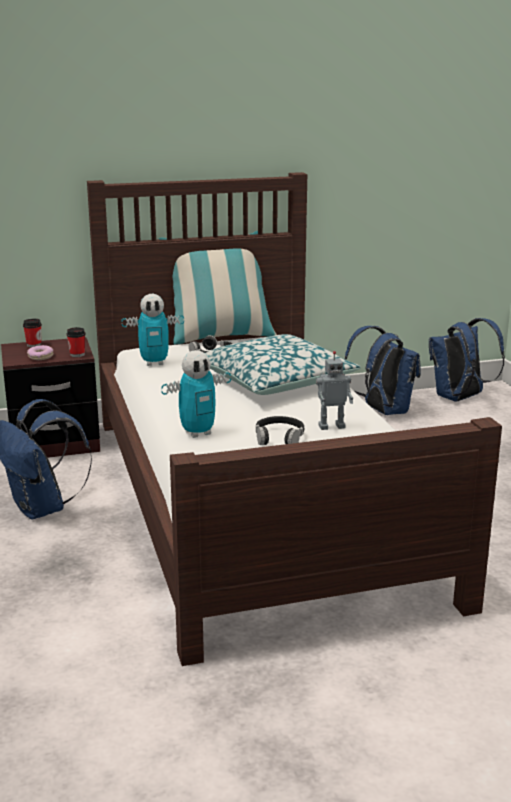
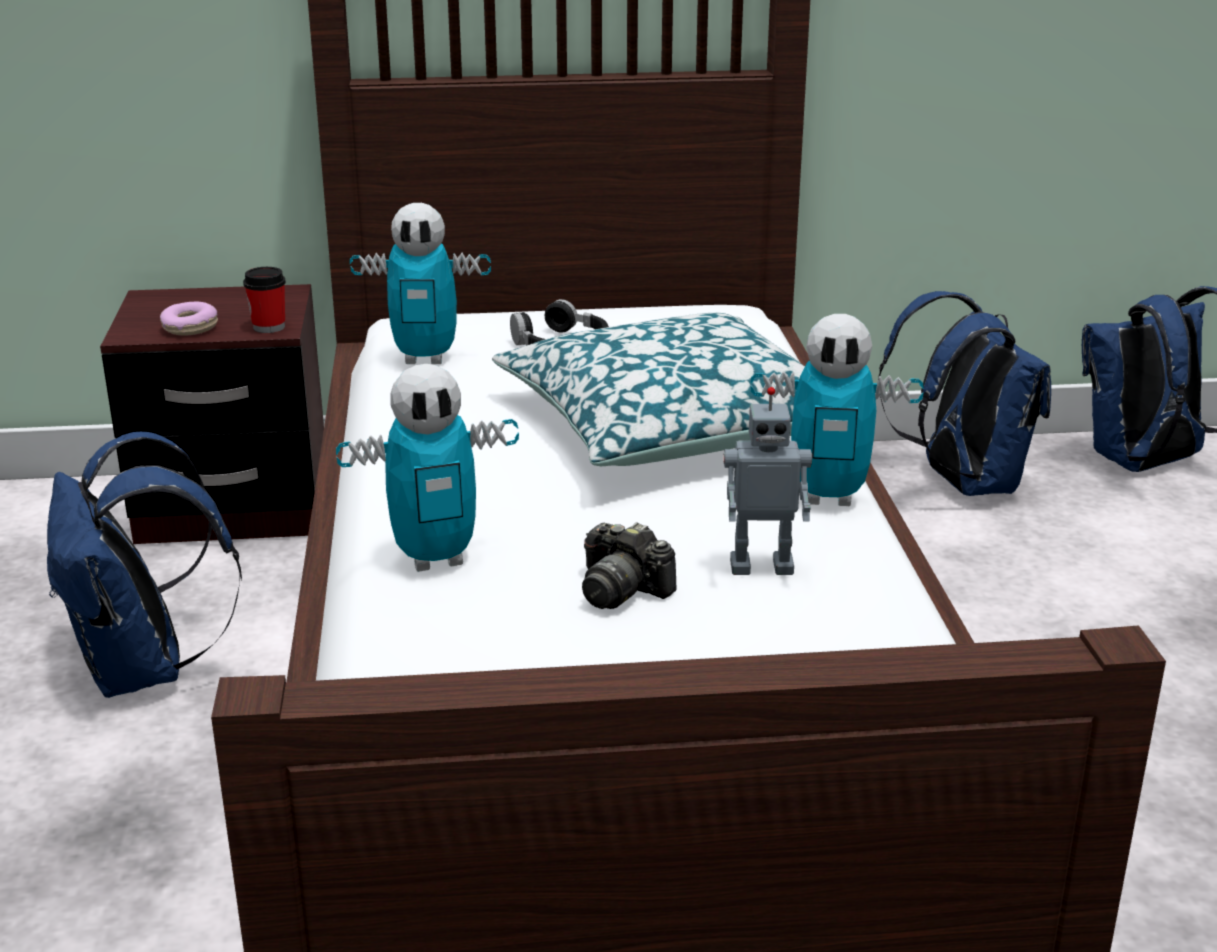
camera: 10 degrees right, 5 degrees up
cup [23,319,42,347] -> none
pillow [159,231,277,345] -> none
black headphones [256,416,304,445] -> camera [582,522,677,609]
none -> toy robot [751,314,924,506]

